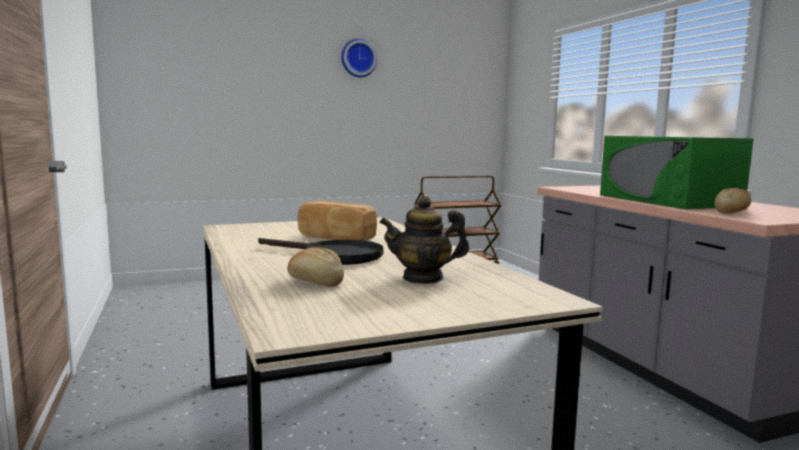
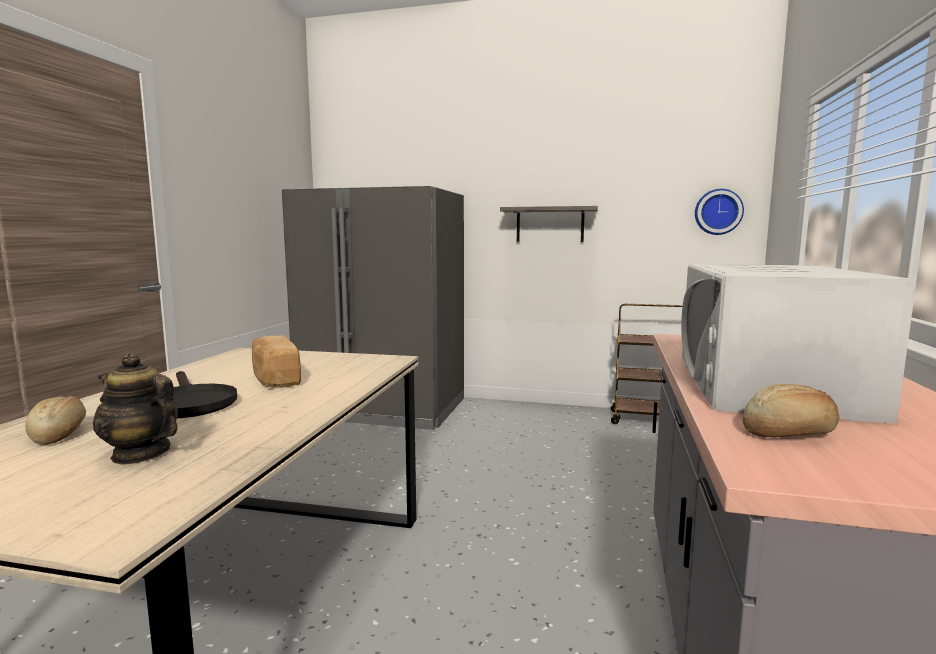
camera: 35 degrees right, 0 degrees up
wall clock [341,39,377,77] -> wall clock moved to [695,189,744,235]
green microwave [600,136,754,209] -> white microwave [681,264,917,424]
none -> grey fridge [282,186,464,430]
none -> shelf [500,206,598,242]

